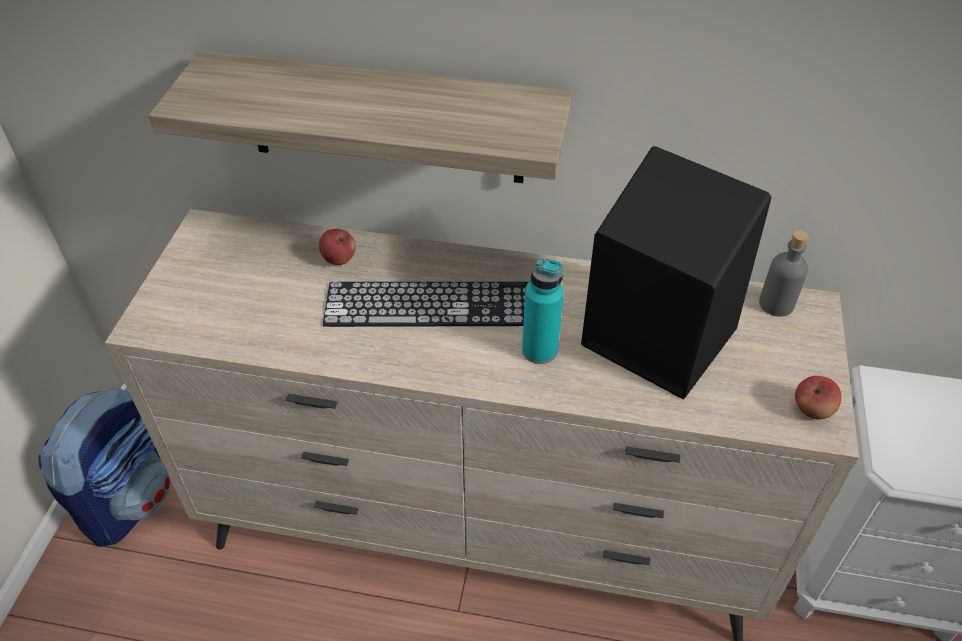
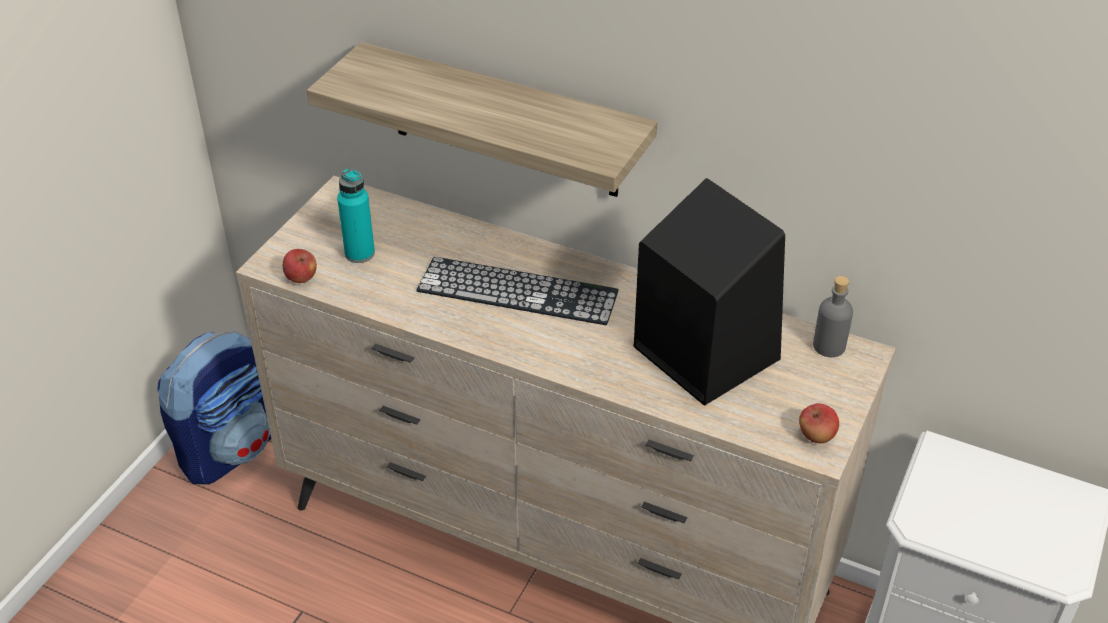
camera: 15 degrees right, 5 degrees down
apple [319,229,356,265] -> apple moved to [283,249,317,283]
turquoise bottle [522,258,564,364] -> turquoise bottle moved to [337,168,375,263]

